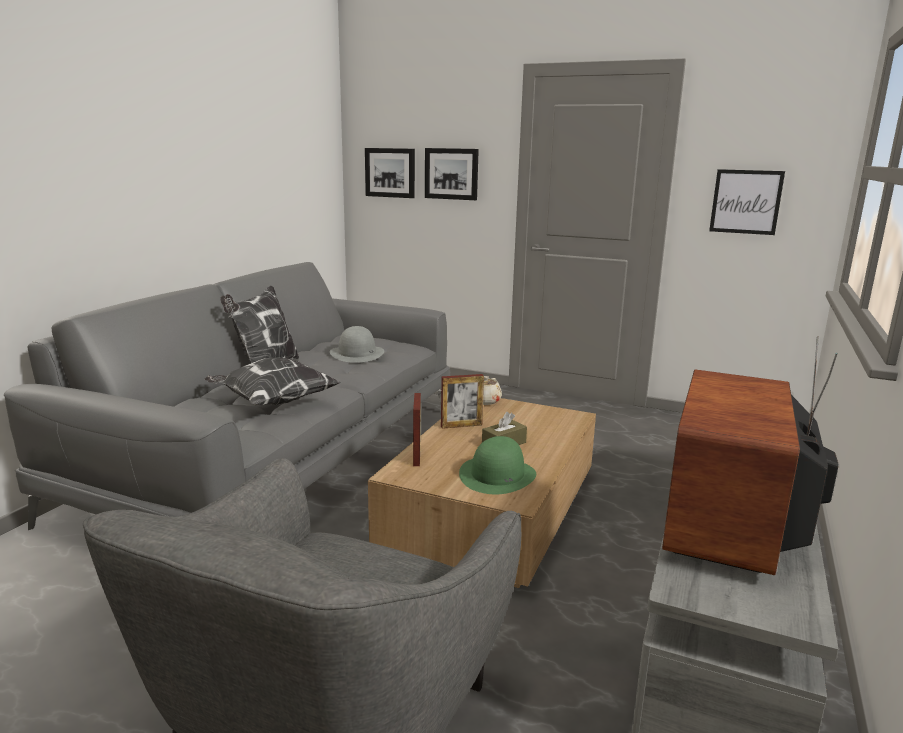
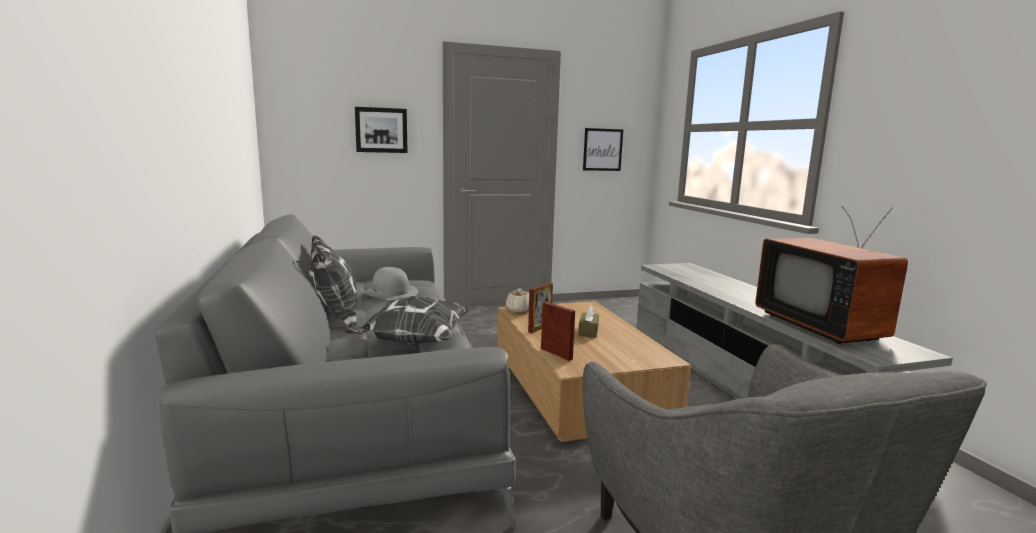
camera: 40 degrees left, 5 degrees down
picture [365,148,415,198] -> none
green hat [459,436,536,494] -> none

